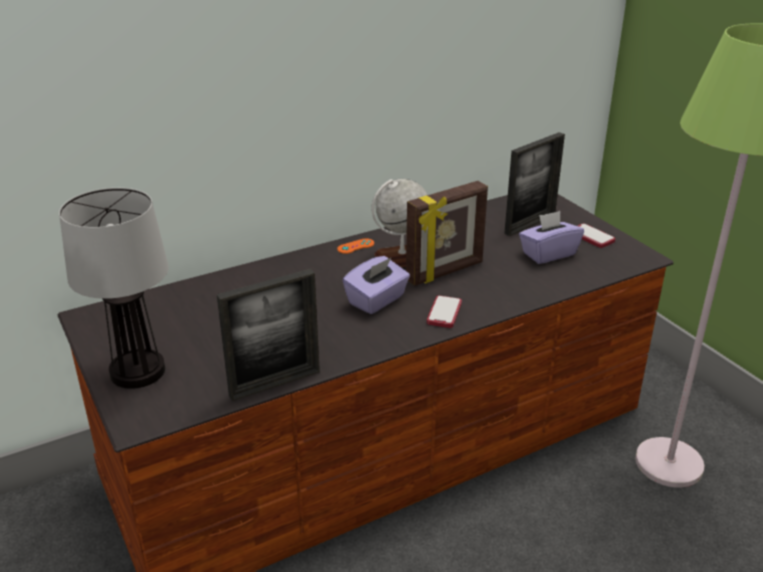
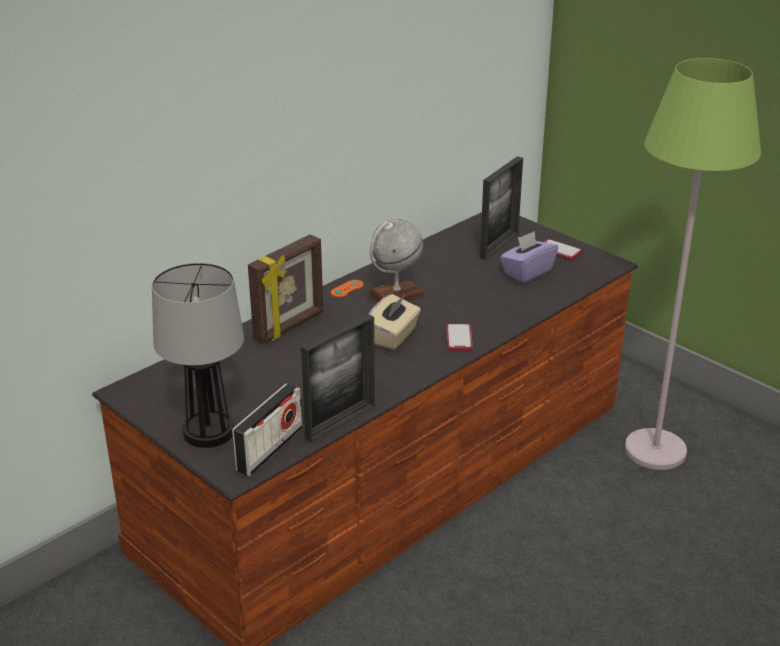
camera: 15 degrees left, 0 degrees up
purple tissue box [343,256,410,314] -> beige tissue box [369,294,421,350]
picture frame [406,181,488,286] -> picture frame moved to [248,234,323,344]
none -> radio [232,383,302,476]

